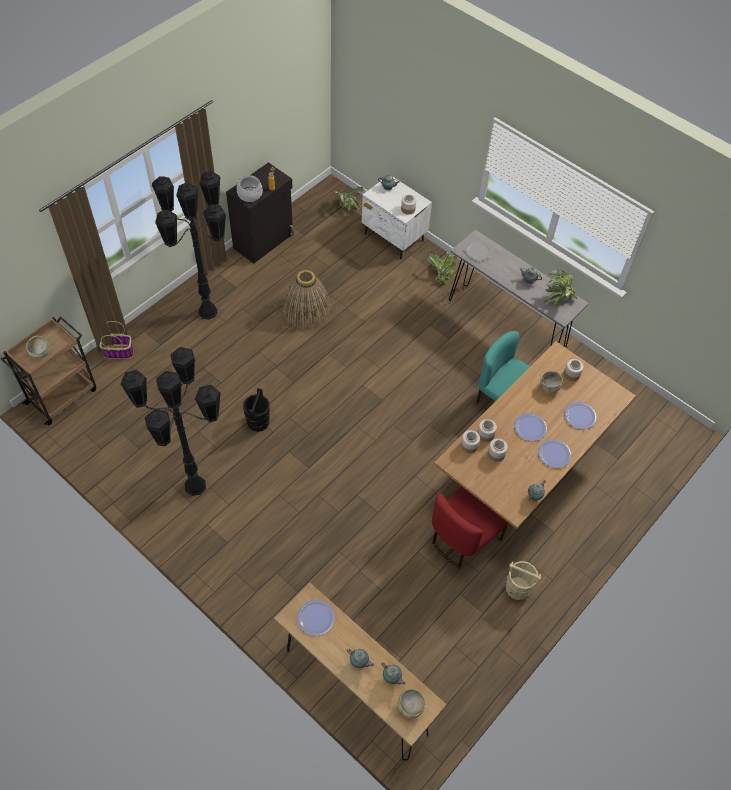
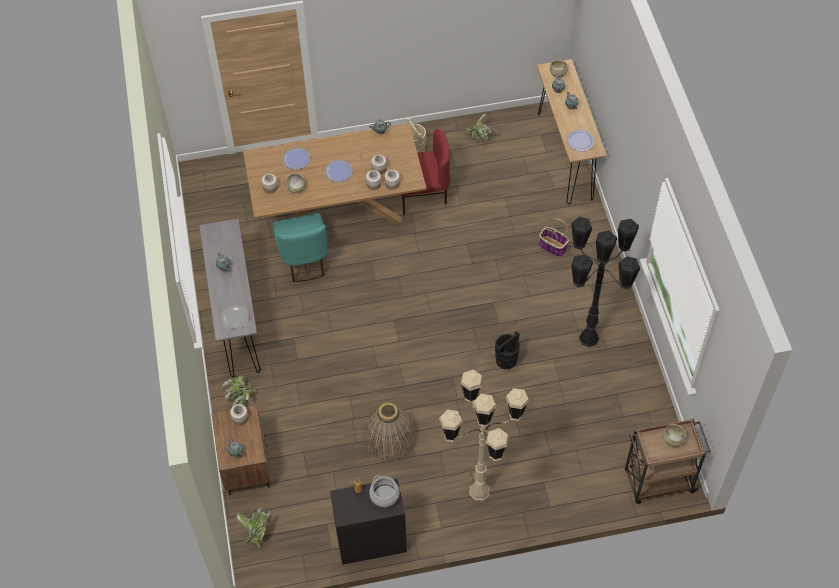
camera: 140 degrees left, 0 degrees up
basket [99,321,134,359] -> basket moved to [539,218,569,257]
black floor lamp [152,171,226,320] -> beige floor lamp [439,370,529,501]
white nightstand [362,174,432,260] -> brown nightstand [211,405,271,495]
plate [538,439,571,468] -> none
potted plant [544,270,577,306] -> potted plant moved to [464,112,498,141]

